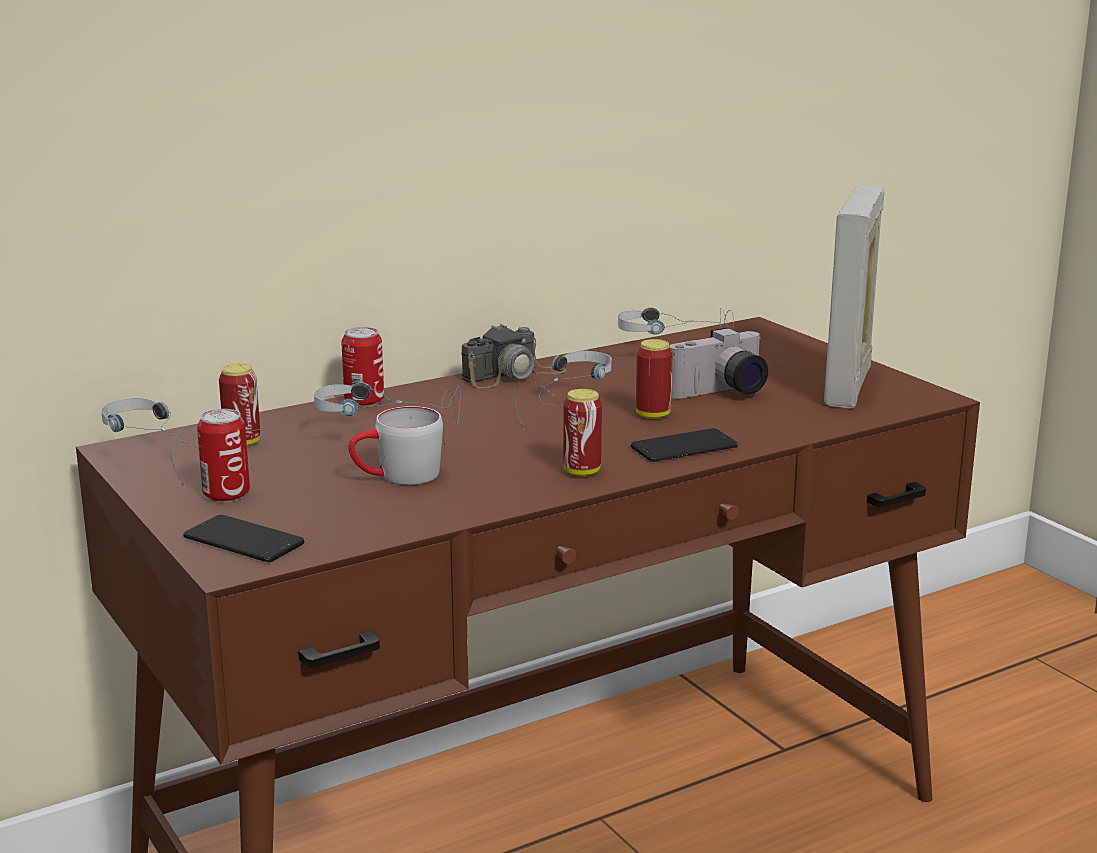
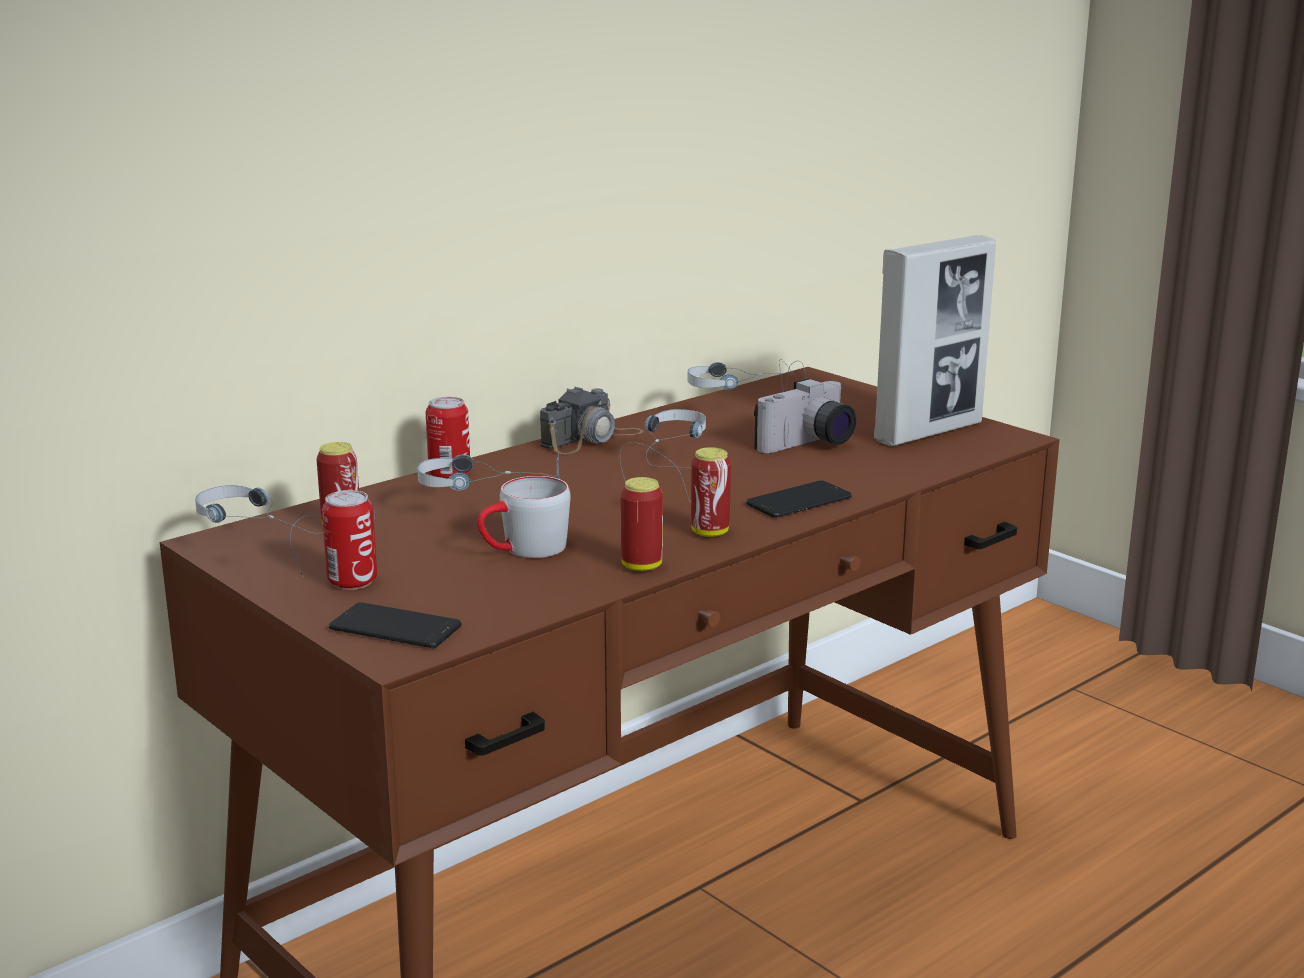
camera: 10 degrees left, 0 degrees up
can [636,339,673,419] -> can moved to [621,477,663,571]
picture frame [824,186,885,409] -> picture frame turned 135 degrees counterclockwise [874,235,996,446]

